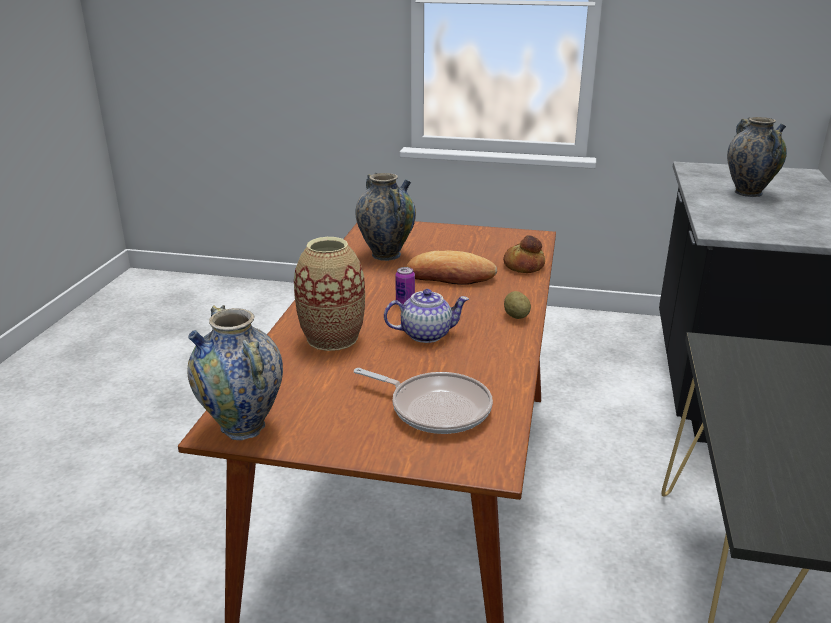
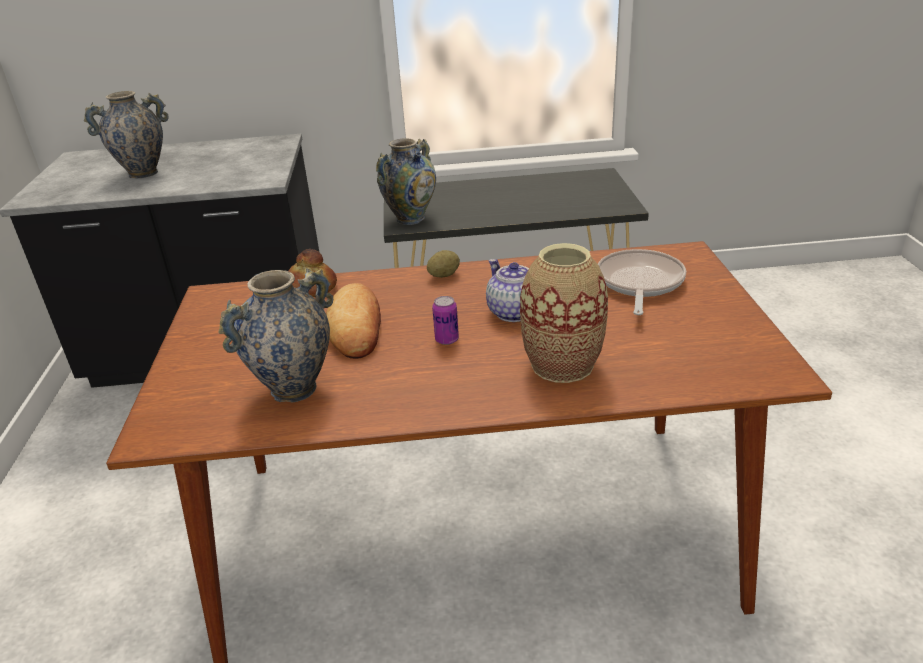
camera: 105 degrees left, 5 degrees up
vase [187,305,283,440] -> vase moved to [376,138,436,225]

